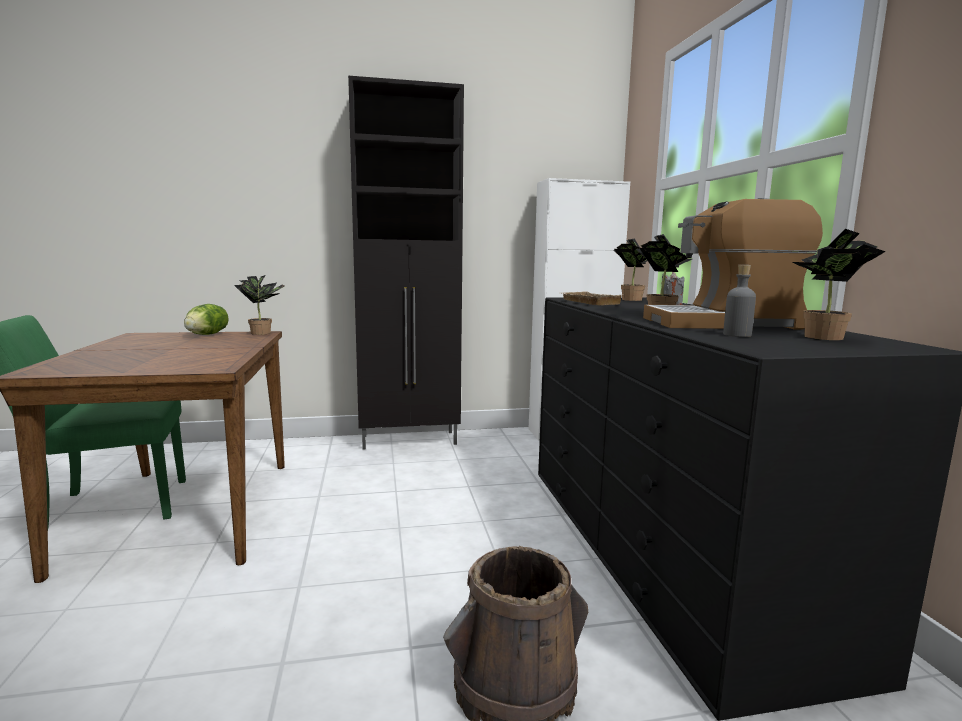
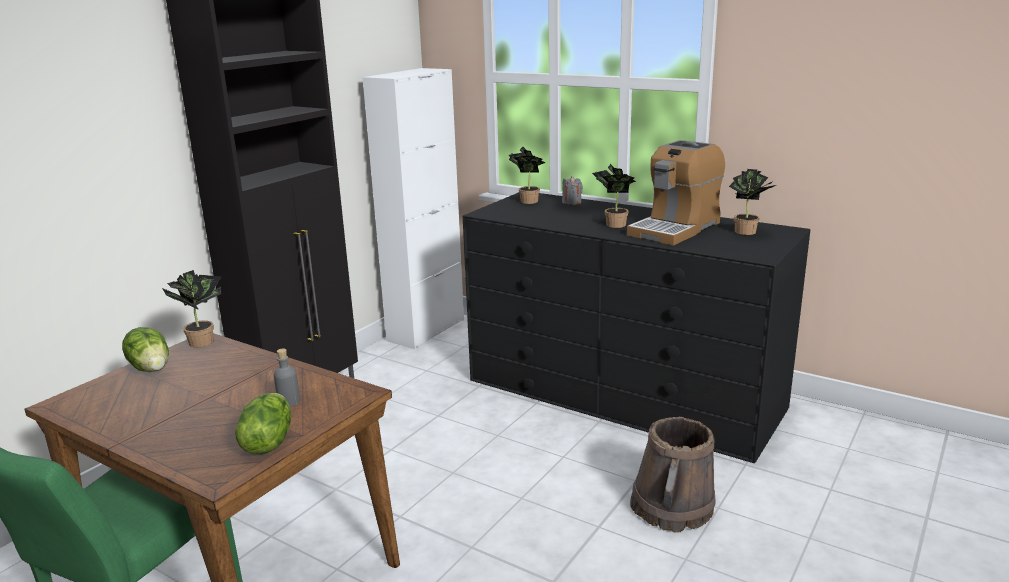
camera: 45 degrees left, 10 degrees up
beige tray [562,291,624,306] -> none
grey bottle [723,265,756,337] -> grey bottle moved to [274,348,300,407]
none -> lettuce [235,393,291,454]

